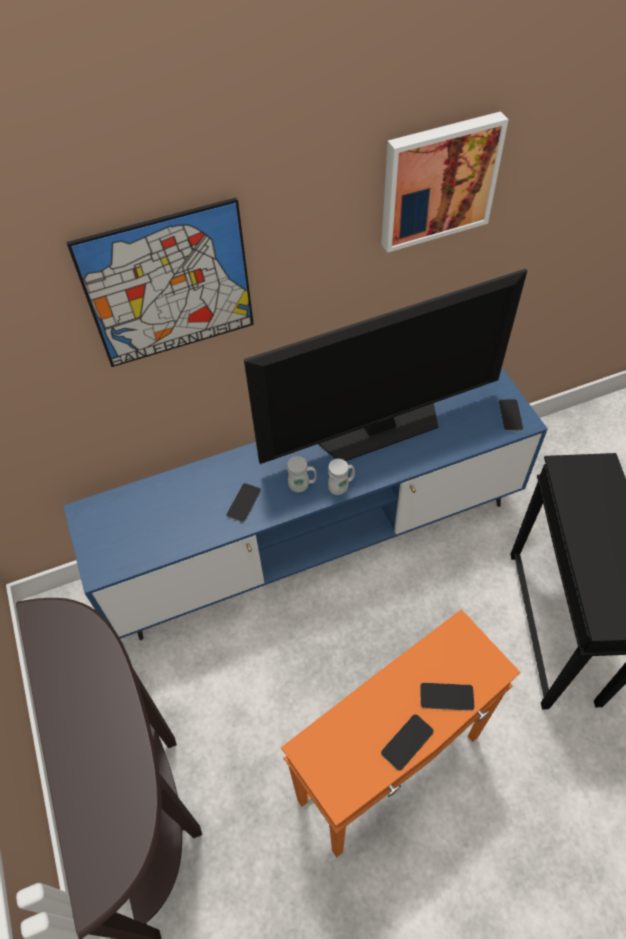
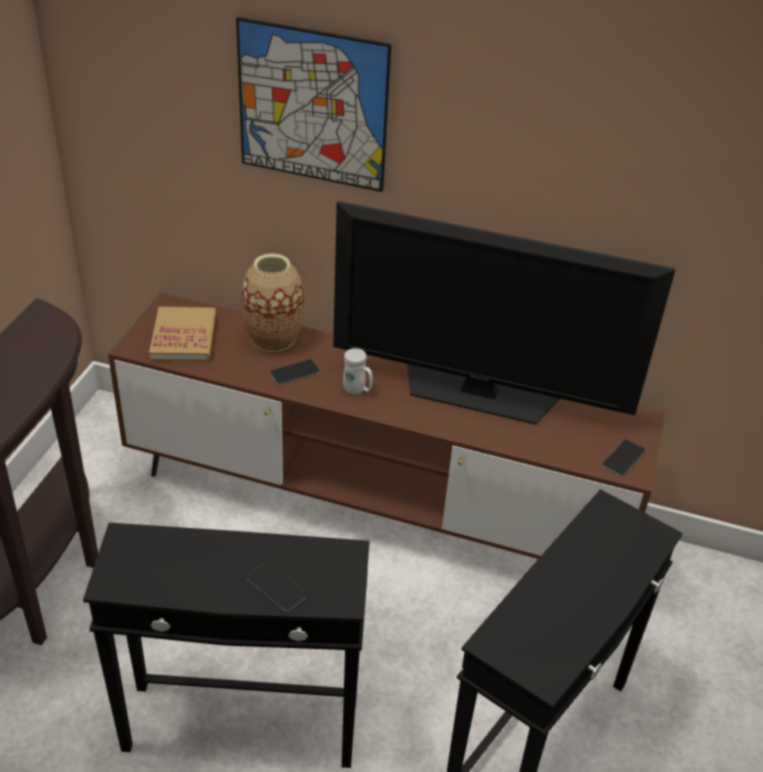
camera: 35 degrees right, 15 degrees down
blue tv stand [63,368,548,640] -> brown tv stand [108,293,665,559]
orange side table [281,609,521,857] -> black side table [83,523,370,768]
white mug [328,459,355,495] -> none
picture [381,111,509,253] -> none
phone [381,714,434,771] -> none
none -> book [149,307,216,362]
none -> vase [242,253,304,352]

